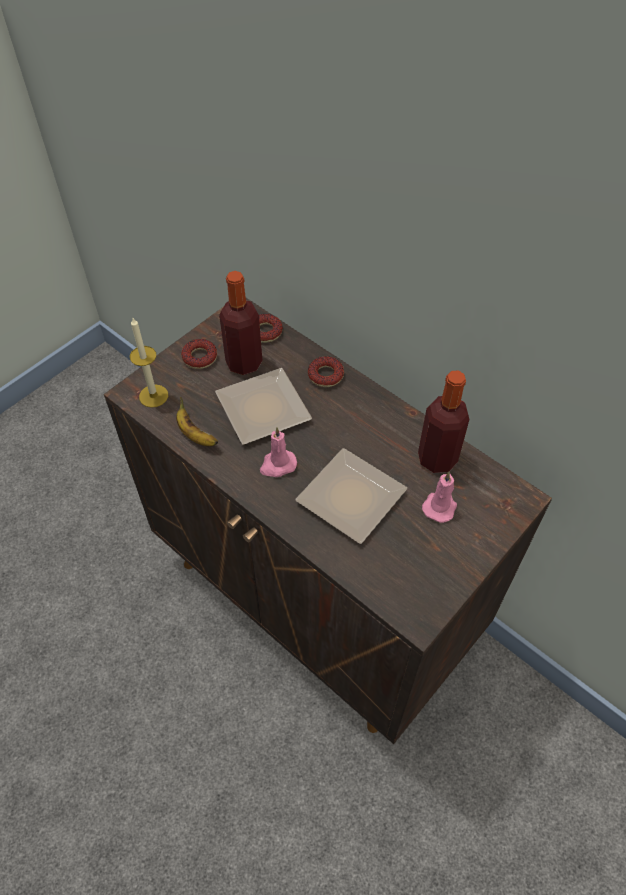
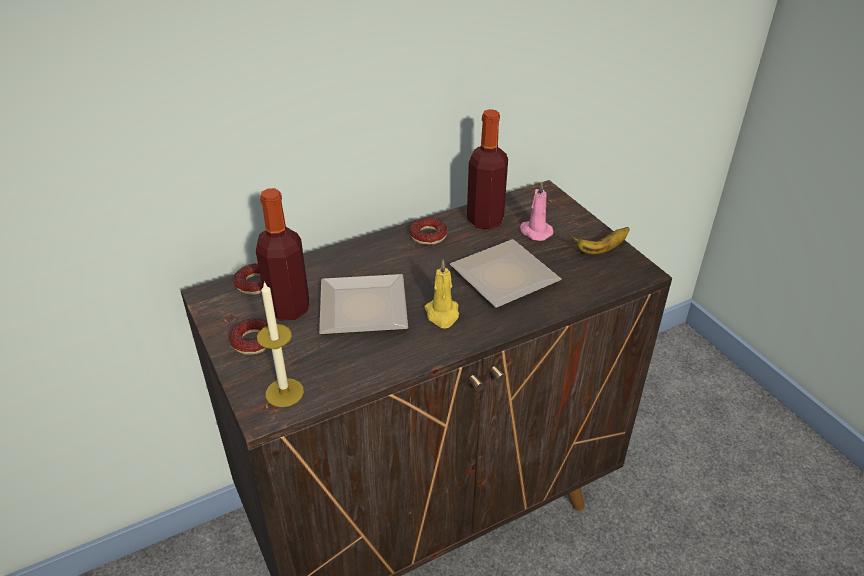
camera: 70 degrees left, 15 degrees down
banana [176,397,218,446] -> banana moved to [569,227,629,255]
pink candle [260,427,297,477] -> yellow candle [424,260,459,329]
donut [308,356,344,387] -> donut moved to [409,217,447,245]

